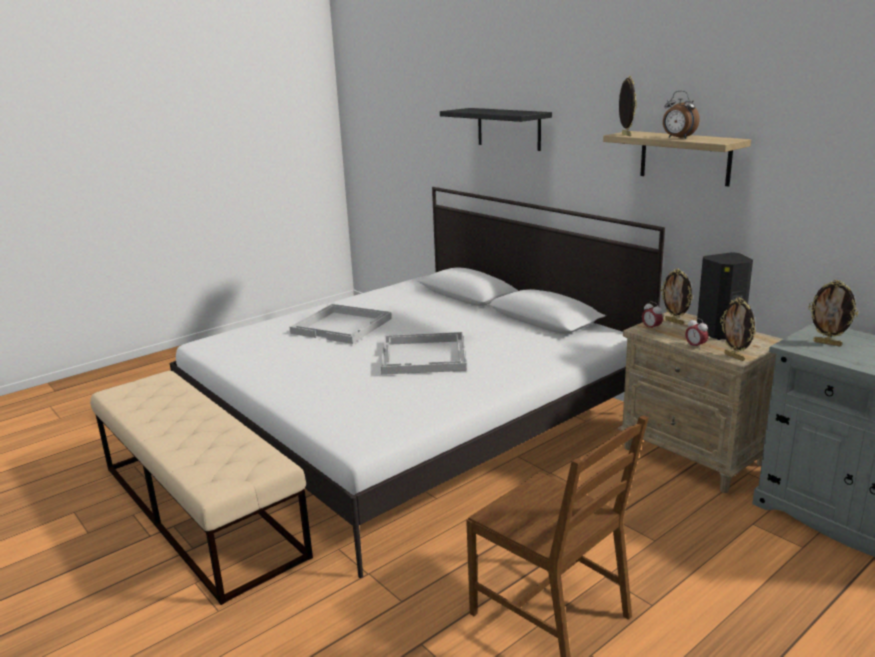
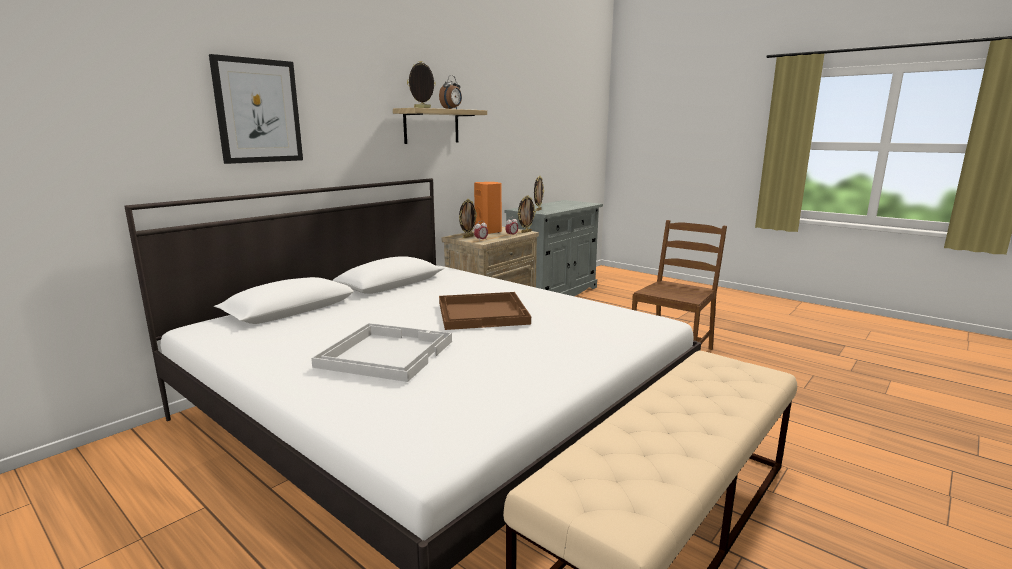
camera: 100 degrees left, 5 degrees down
white tray [381,332,467,375] -> brown tray [439,292,531,330]
black shelf [440,108,552,151] -> picture [209,54,303,164]
black speaker [697,252,753,340] -> orange speaker [474,182,502,234]

